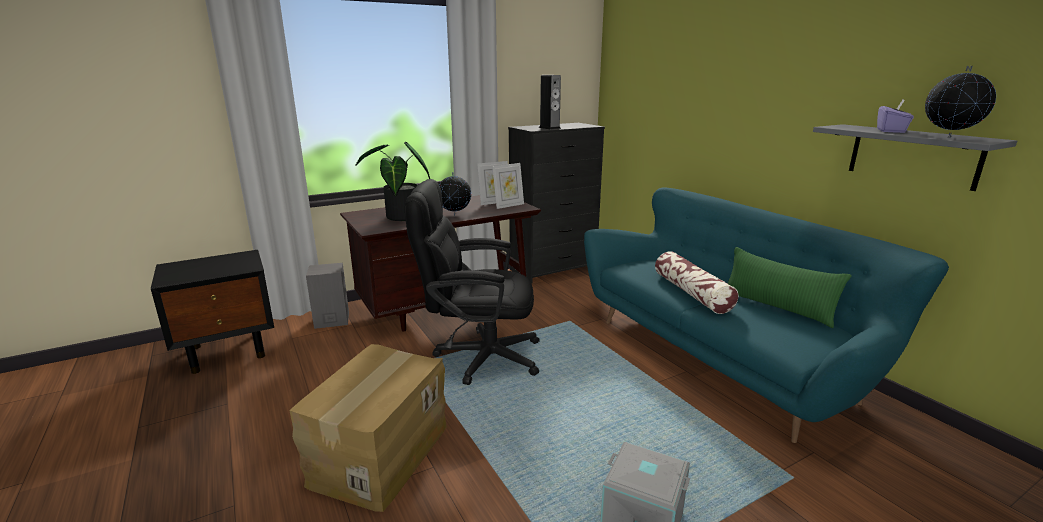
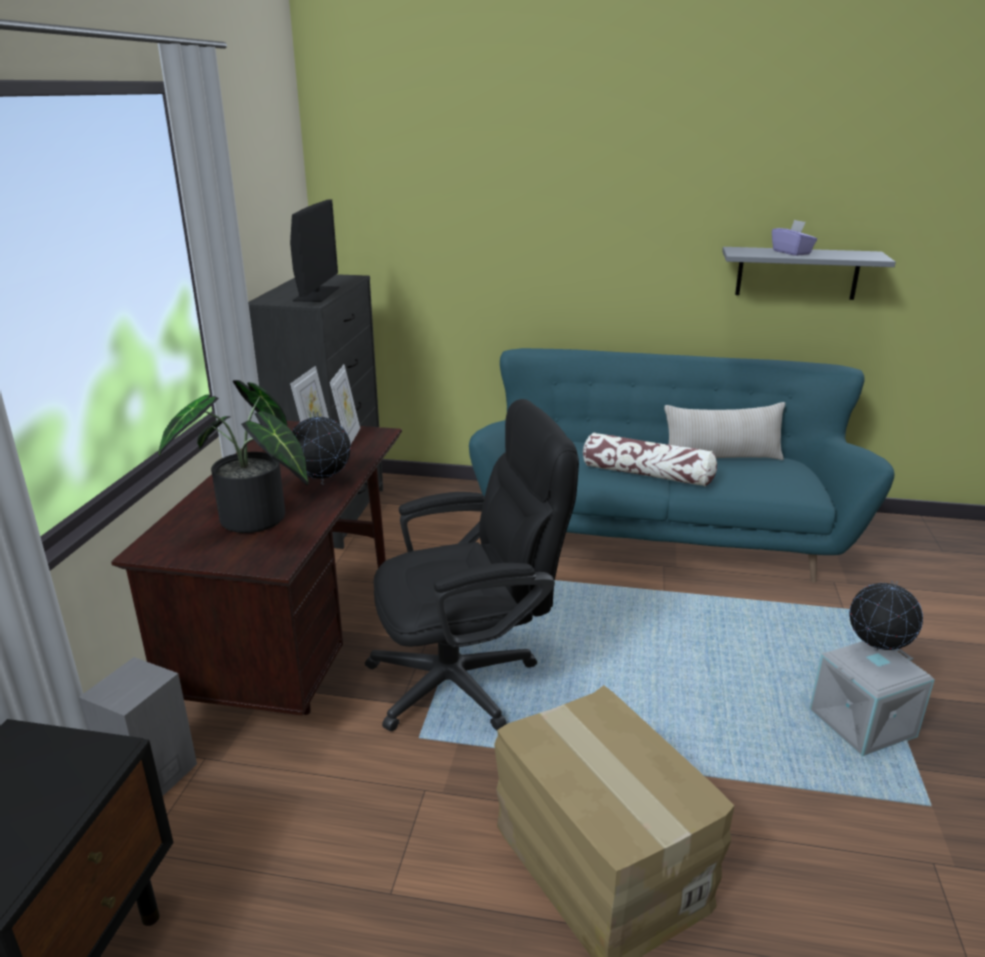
camera: 50 degrees left, 5 degrees up
black office chair [405,179,540,385] -> black office chair turned 150 degrees counterclockwise [365,399,579,732]
speaker [539,75,561,130] -> monitor [290,199,339,302]
green pillow [727,247,852,328] -> beige pillow [664,402,785,460]
globe [925,66,996,138] -> globe moved to [849,580,923,651]

